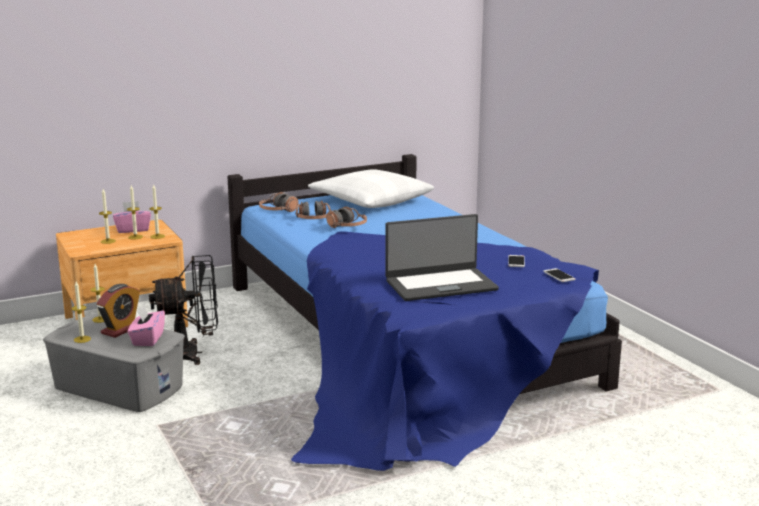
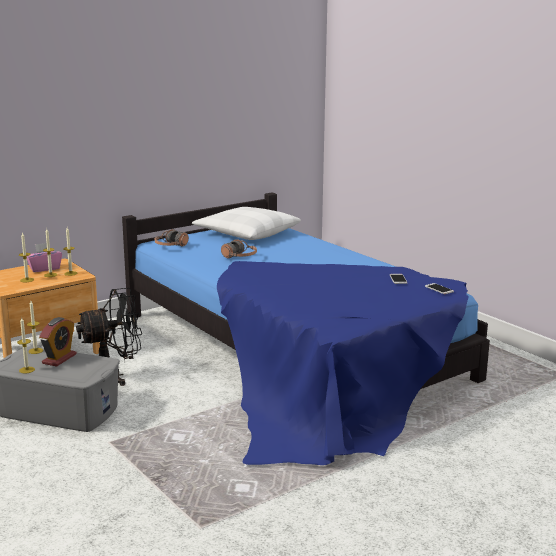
camera: 10 degrees left, 0 degrees up
pink tissue box [128,305,165,346] -> none
headphones [296,200,331,219] -> none
laptop [385,214,499,301] -> none

